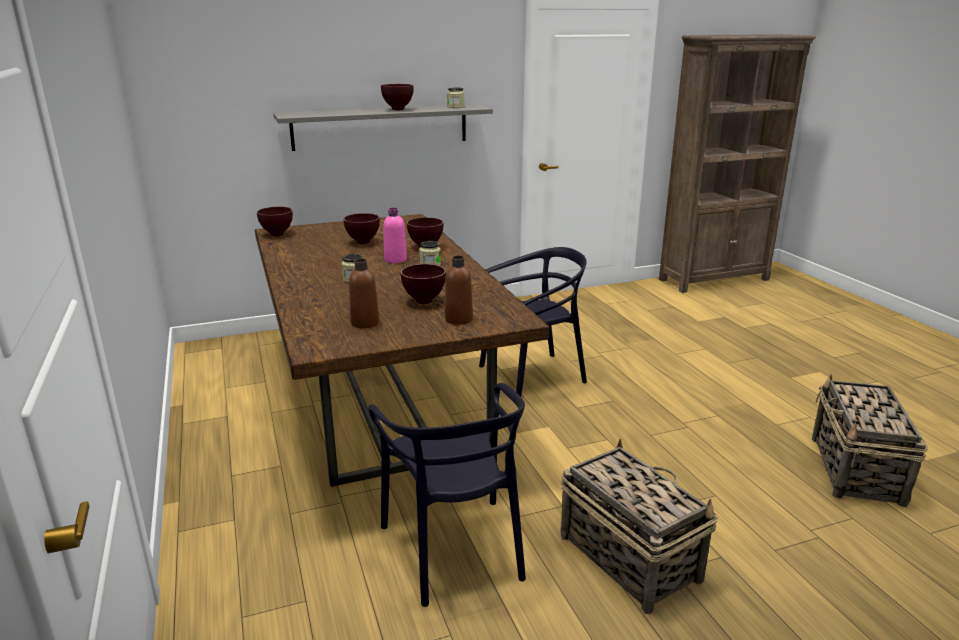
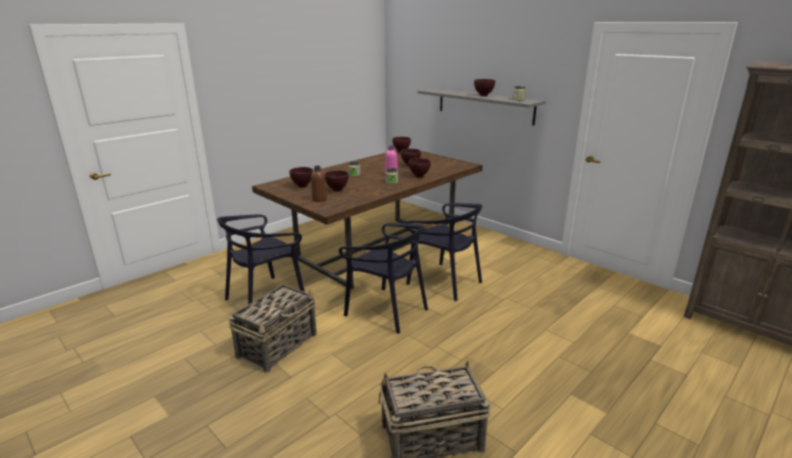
camera: 65 degrees right, 0 degrees up
brown bottle [349,259,379,328] -> brown bowl [289,167,313,188]
none -> black chair [339,223,428,334]

